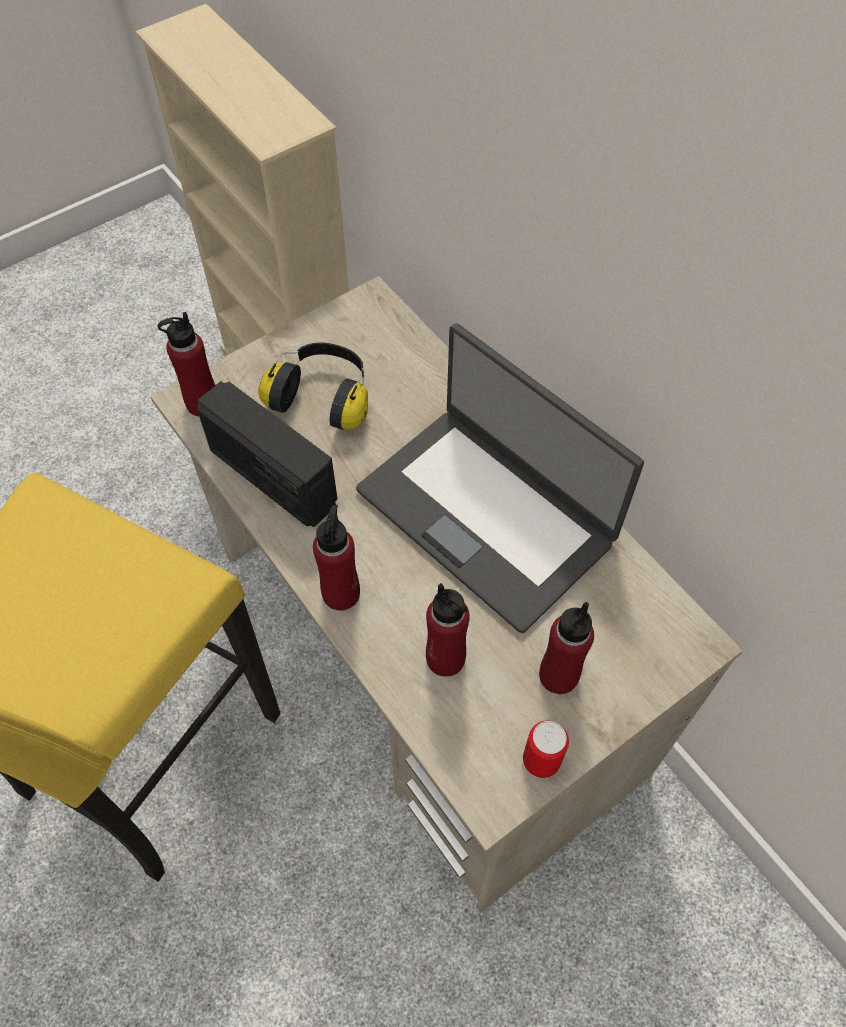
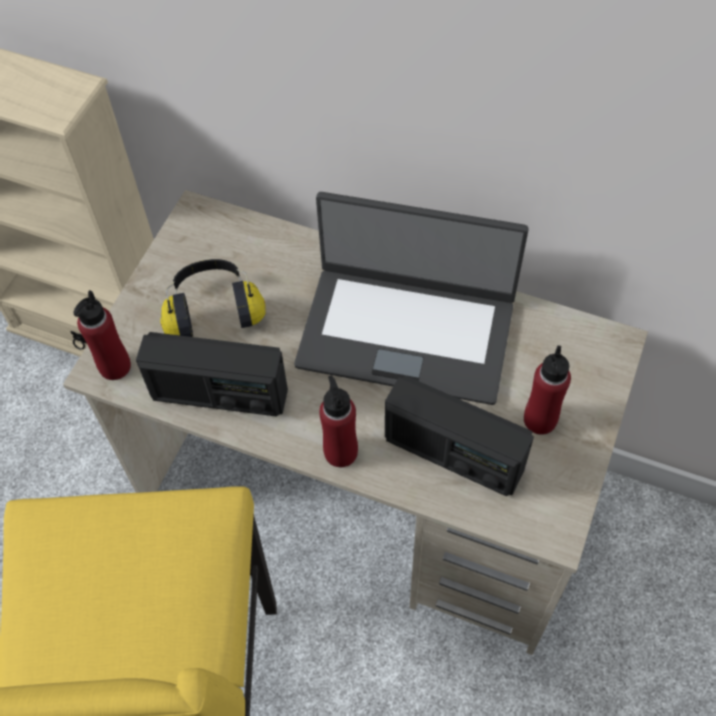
camera: 30 degrees left, 0 degrees up
red bottle [426,583,470,677] -> radio [385,375,534,496]
can [523,721,569,779] -> none

